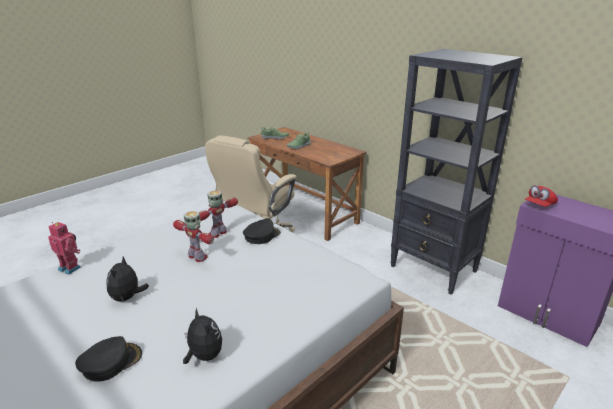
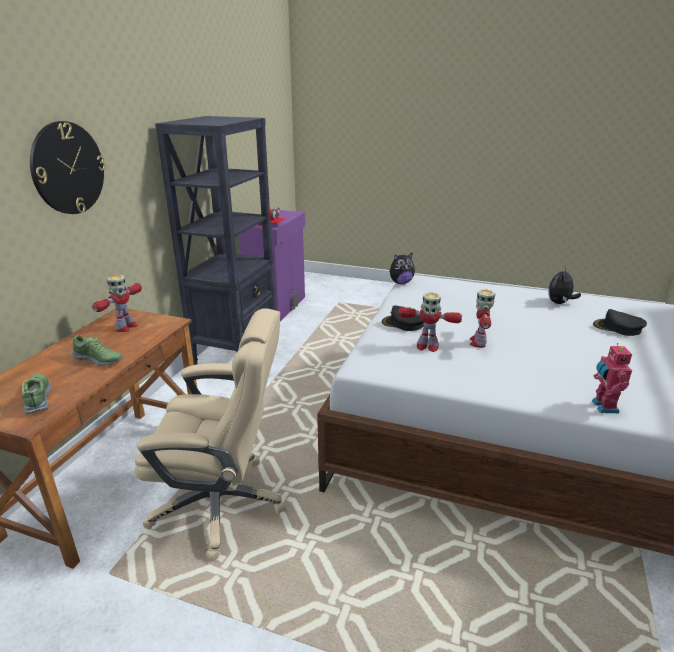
camera: 115 degrees left, 0 degrees up
plush toy [107,256,149,302] -> plush toy moved to [389,252,415,284]
none -> wall clock [30,121,105,214]
none -> toy robot [92,275,142,332]

